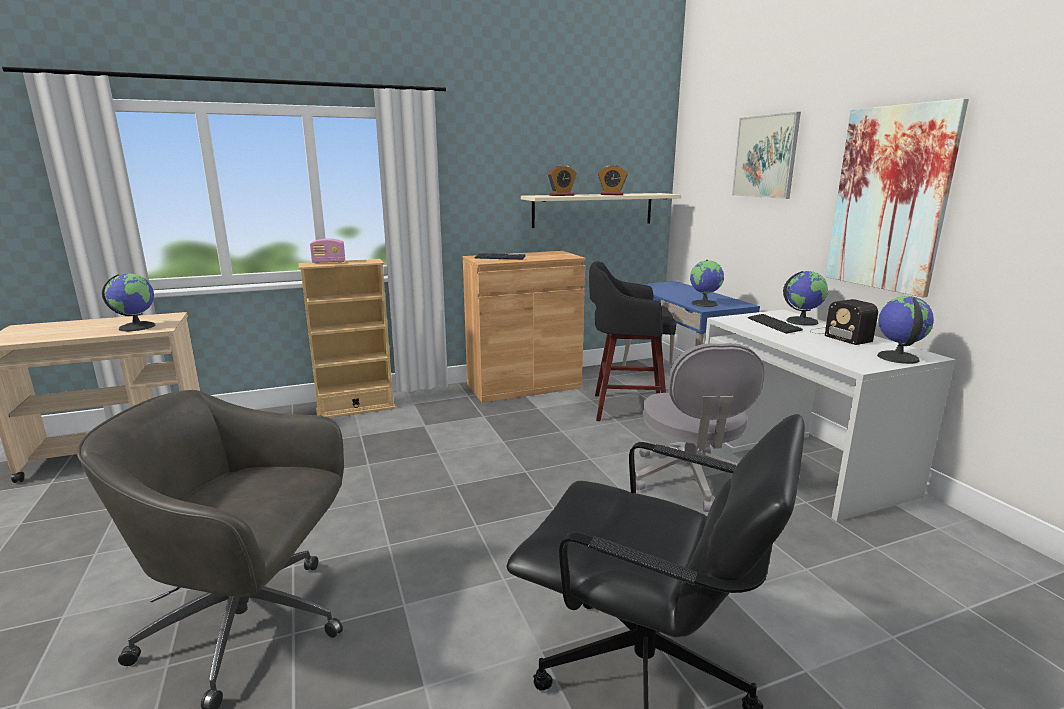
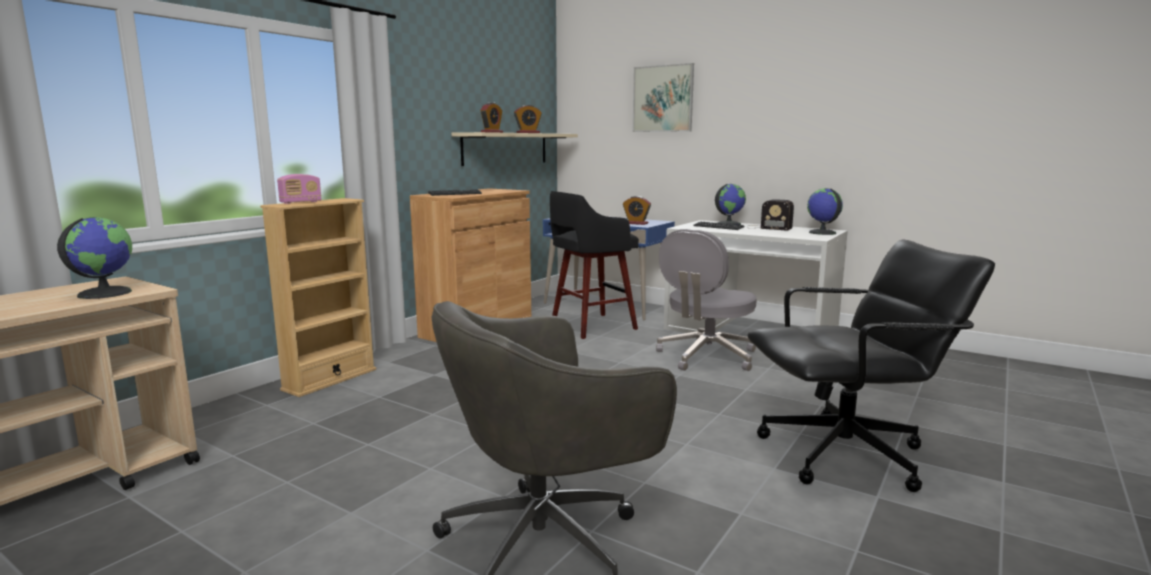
camera: 35 degrees left, 5 degrees down
grey office chair [635,343,765,512] -> grey office chair turned 75 degrees clockwise [656,229,757,371]
globe [690,260,724,307] -> alarm clock [623,196,651,225]
picture [825,98,969,297] -> none

